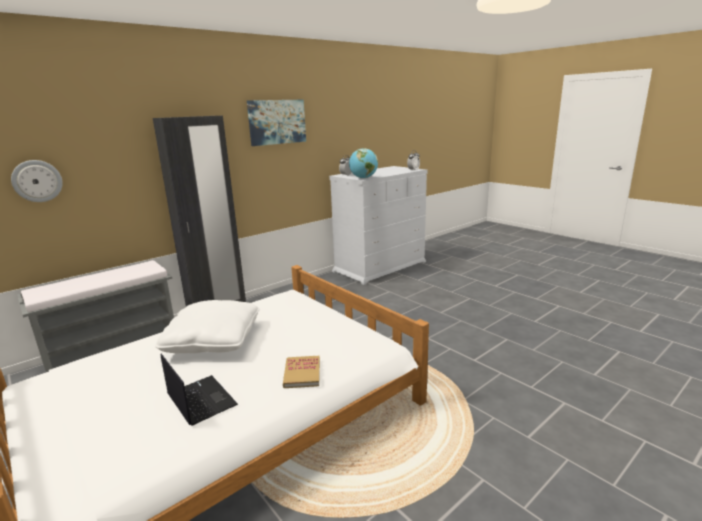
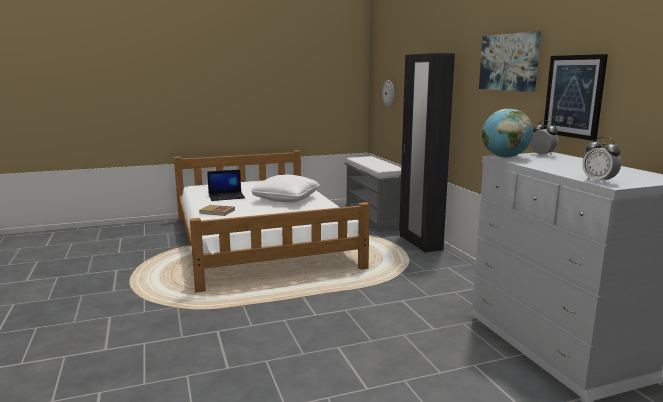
camera: 110 degrees right, 5 degrees down
none -> picture [544,54,608,141]

